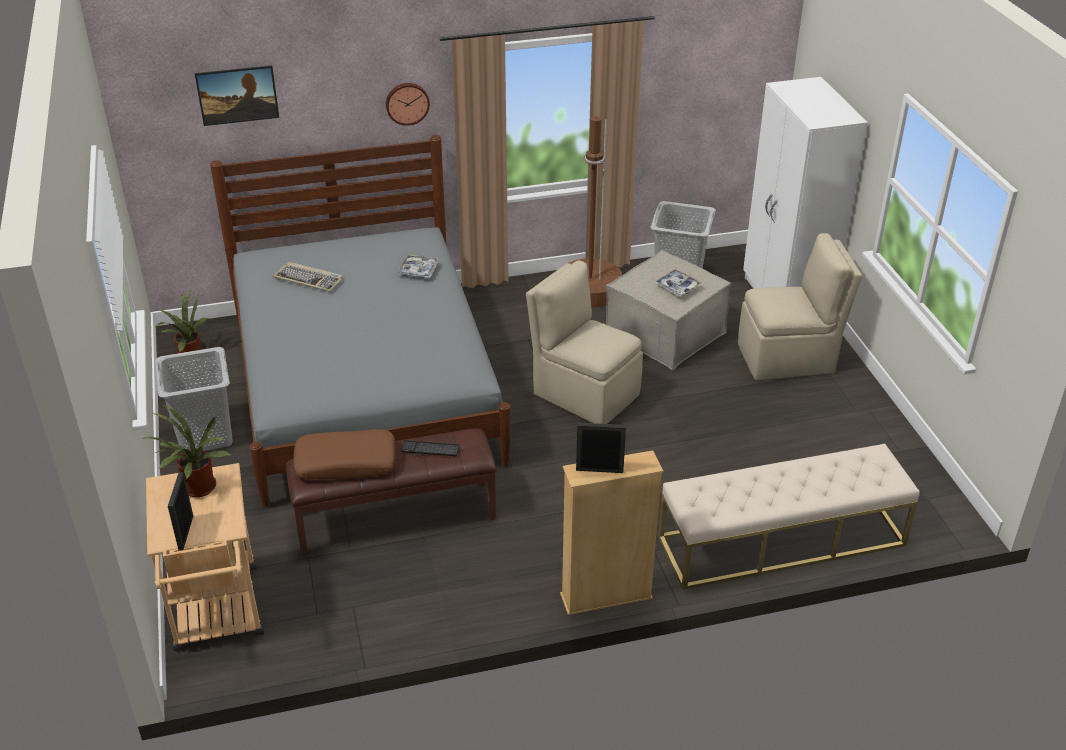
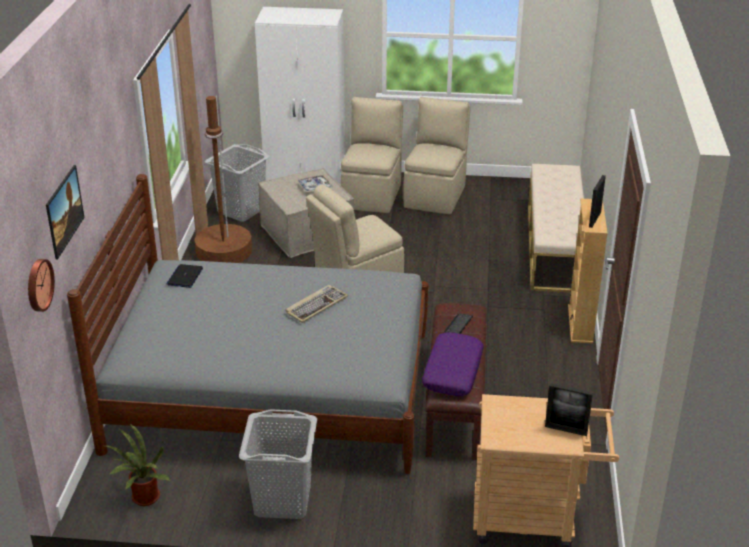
camera: 70 degrees left, 5 degrees down
potted plant [142,405,230,497] -> none
keyboard [273,262,343,292] -> keyboard moved to [285,285,348,323]
brown pillow [293,429,396,480] -> purple pillow [422,332,484,396]
wall clock [386,83,430,126] -> wall clock moved to [28,259,55,312]
tray [397,254,439,278] -> none
none -> laptop [166,264,203,288]
none -> beige chair [403,97,471,214]

